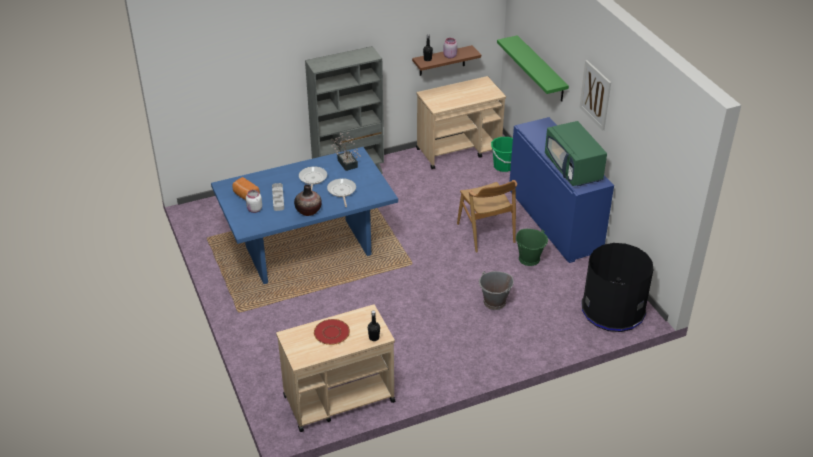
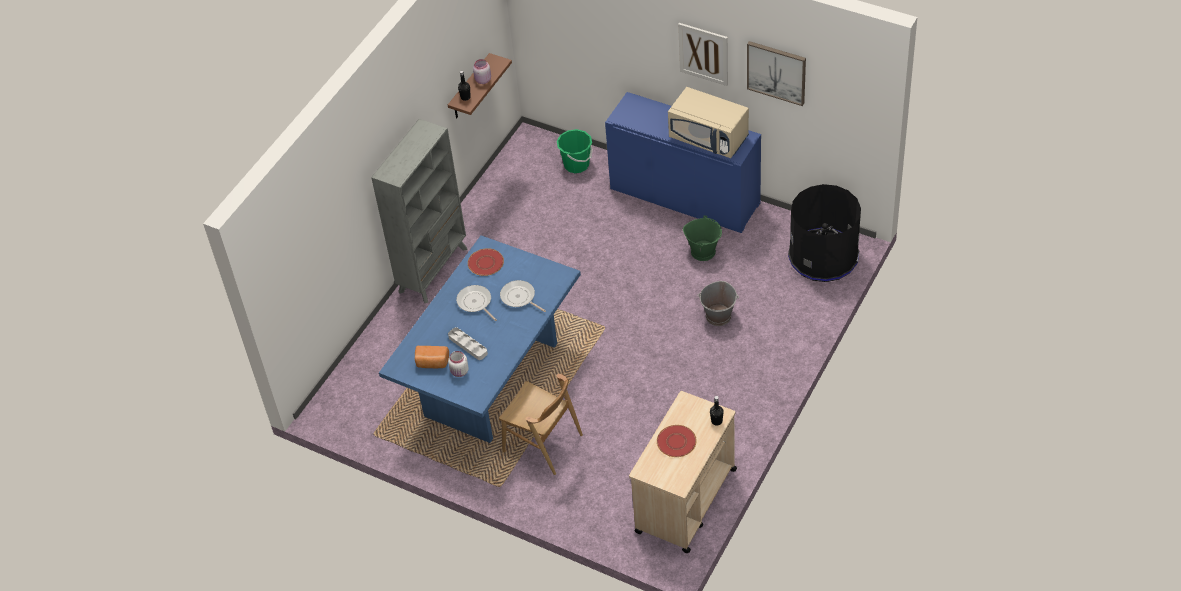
camera: 35 degrees left, 10 degrees up
vase [294,184,322,216] -> none
potted plant [331,132,361,171] -> red plate [468,248,504,276]
beige cart [416,76,506,169] -> none
brown chair [457,180,517,252] -> brown chair moved to [499,374,583,475]
green shelf [497,35,569,101] -> none
green microwave [545,121,607,186] -> beige microwave [668,87,749,158]
none -> picture [747,41,806,106]

